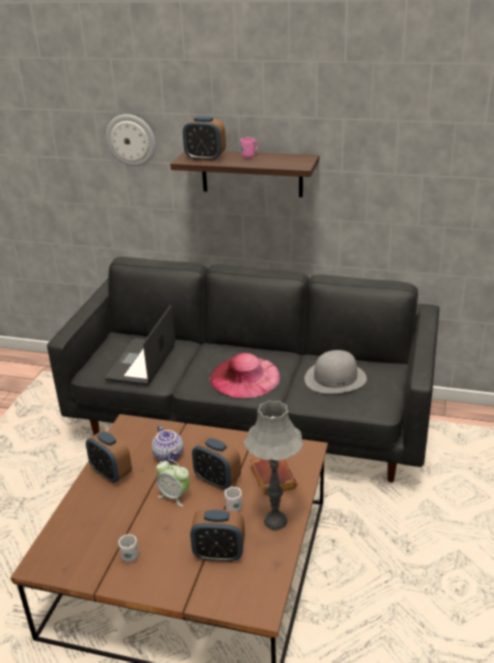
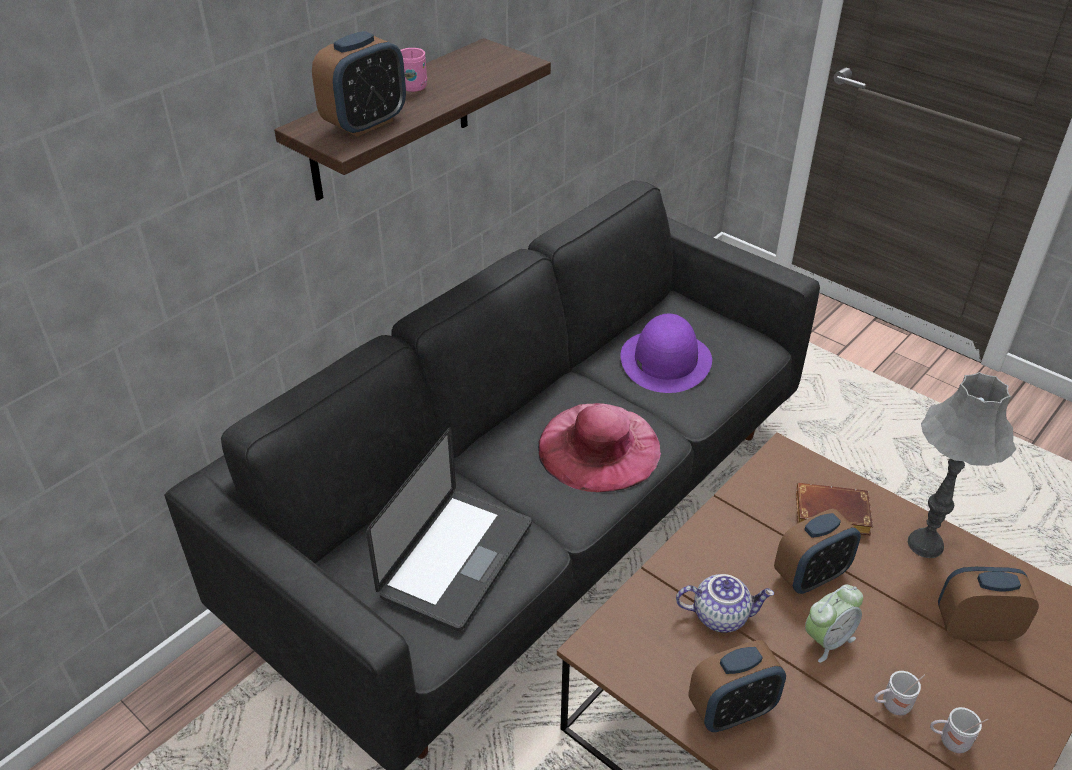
camera: 65 degrees left, 10 degrees up
wall clock [106,114,156,166] -> none
laptop [106,305,175,386] -> laptop turned 105 degrees counterclockwise [366,428,532,631]
alarm clock [190,509,245,562] -> alarm clock turned 120 degrees counterclockwise [938,567,1039,641]
white mug [224,487,242,512] -> white mug moved to [874,671,925,715]
grey hat [304,350,367,393] -> purple hat [621,314,712,393]

